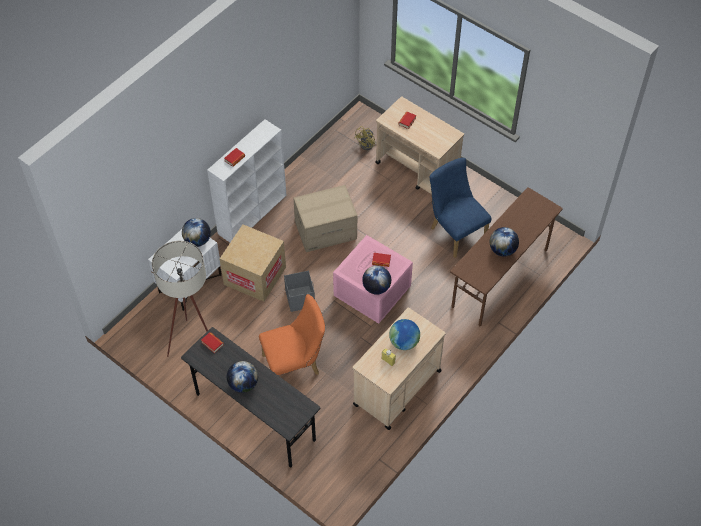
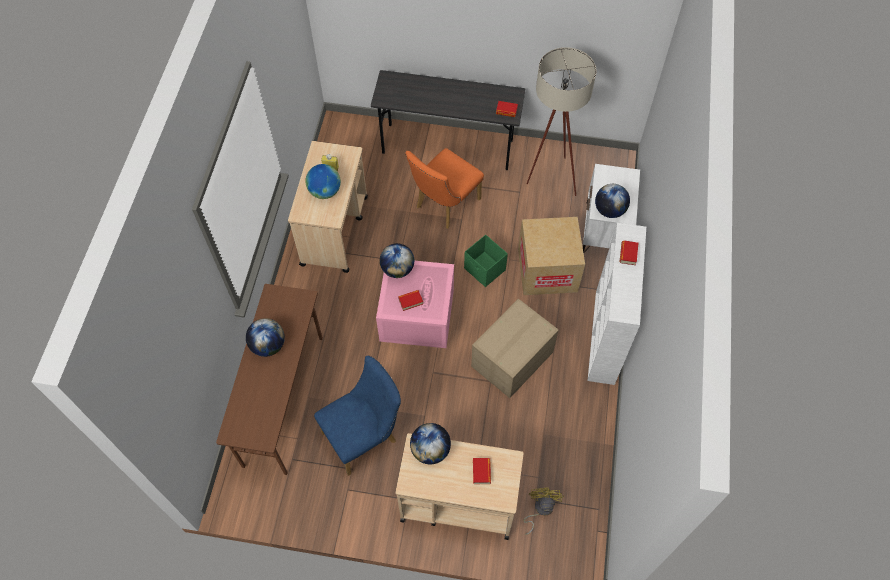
camera: 150 degrees right, 5 degrees up
globe [227,361,258,393] -> globe moved to [410,423,451,464]
grey storage box [284,271,315,312] -> green storage box [464,235,508,287]
blue chair [429,158,492,258] -> blue chair turned 60 degrees counterclockwise [314,356,401,476]

